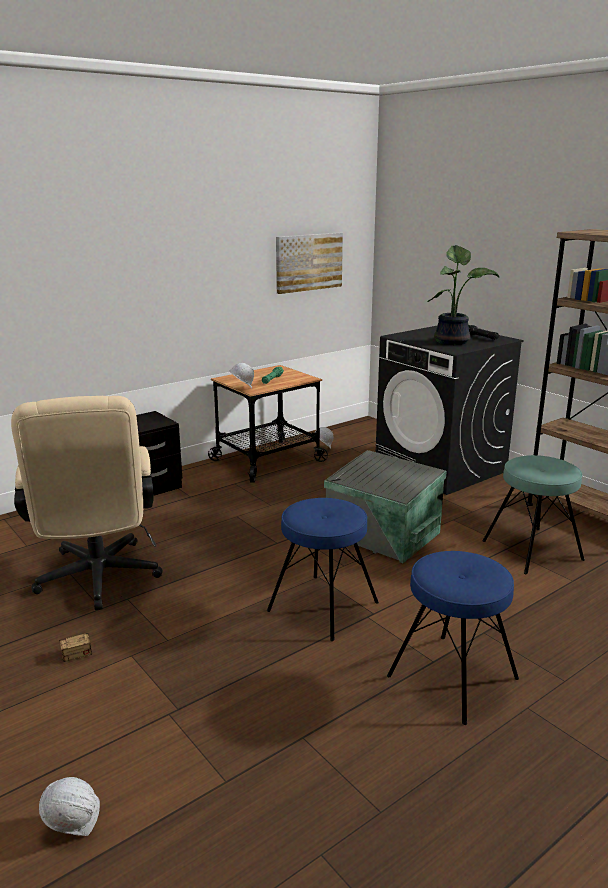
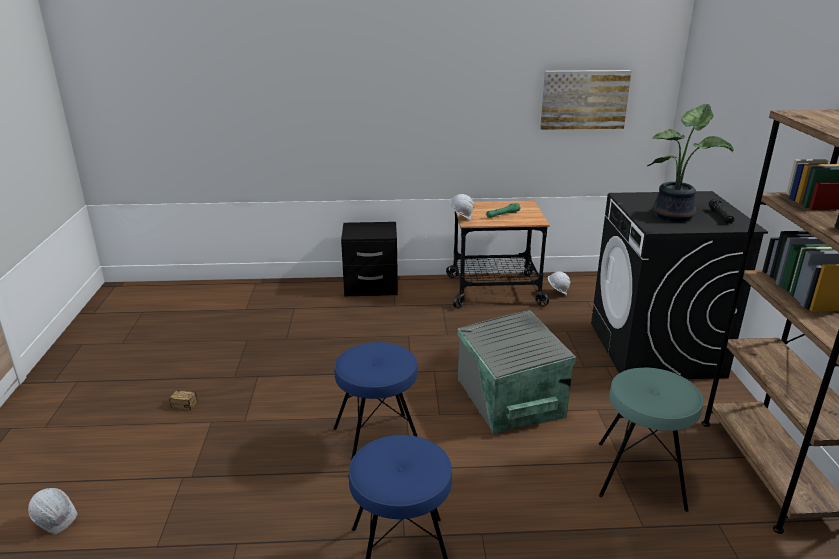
camera: 35 degrees right, 5 degrees up
beige office chair [11,396,163,610] -> none

